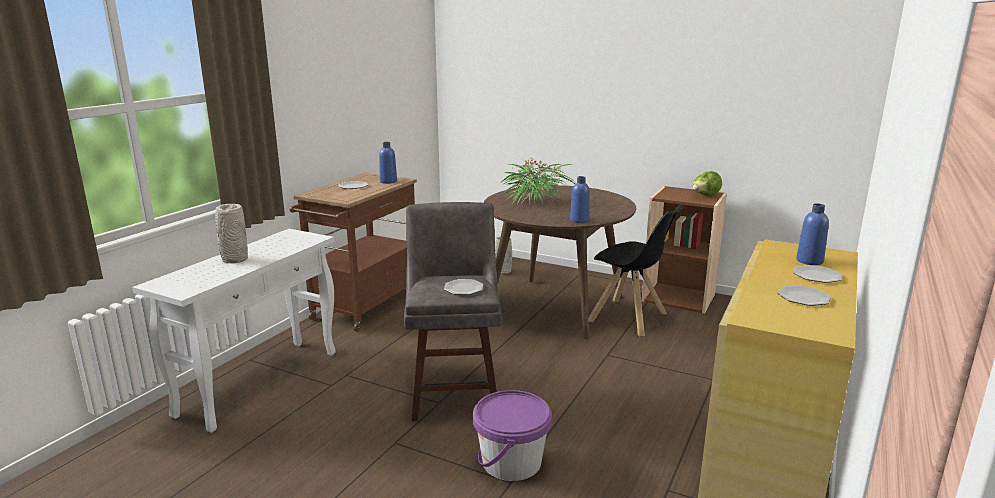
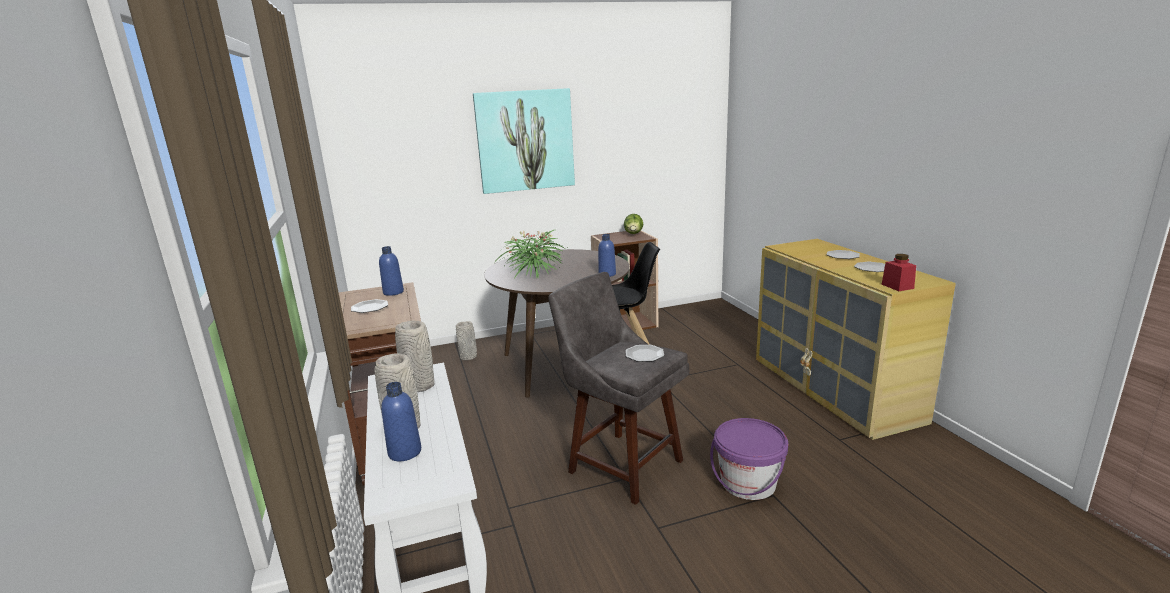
camera: 45 degrees left, 0 degrees up
blue bottle [796,203,829,265] -> blue bottle moved to [381,382,421,461]
none -> grey vase [395,321,434,392]
none -> picture [473,88,575,194]
none -> red jar [881,254,916,291]

